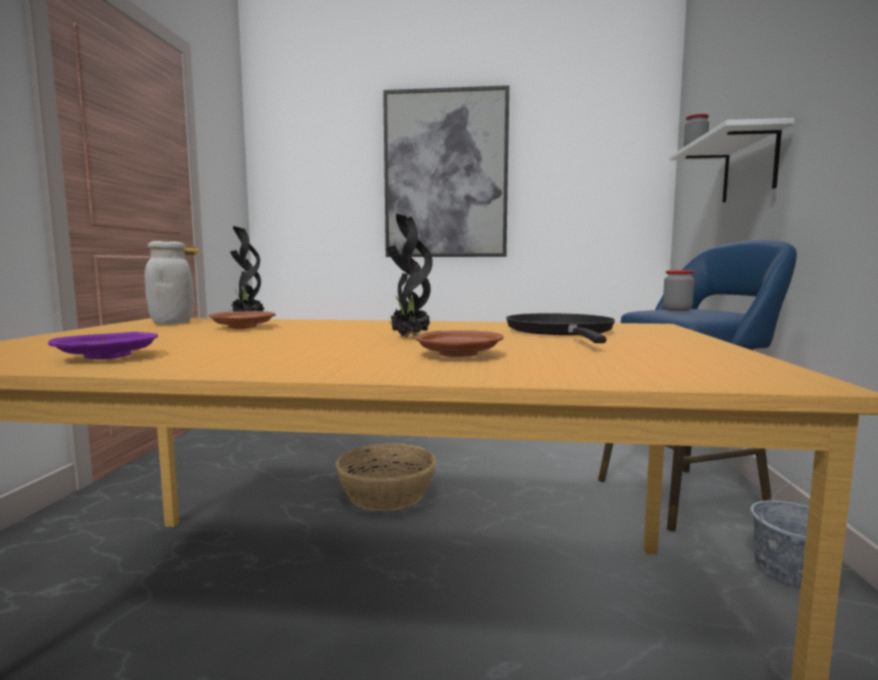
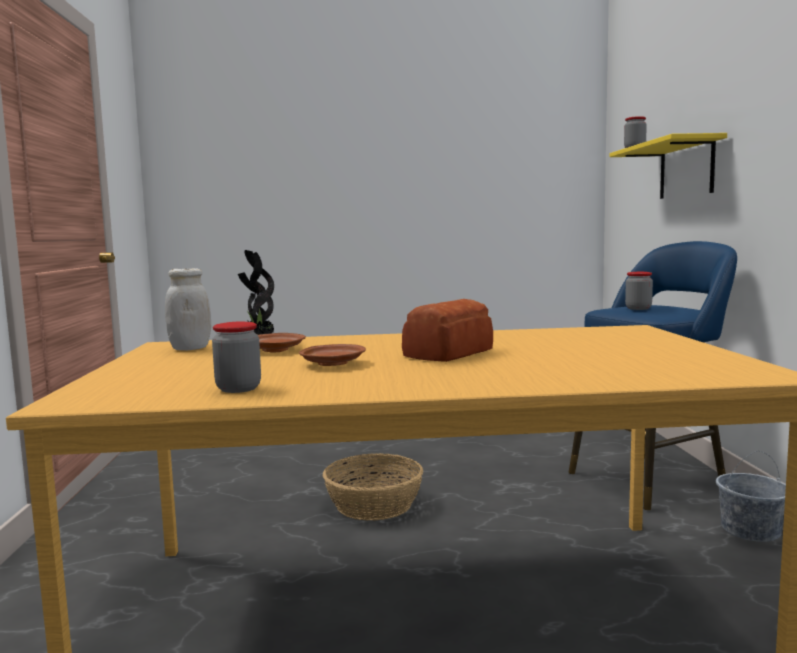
camera: 10 degrees left, 0 degrees up
purple plate [48,332,158,359] -> jar [212,322,261,393]
picture [383,85,509,257] -> none
potted plant [387,213,433,337] -> bread [402,299,493,362]
brown plate [415,330,504,357] -> brown plate moved to [299,344,366,366]
black frying pan [506,313,615,343] -> none
white shelf [670,118,795,202] -> yellow shelf [610,133,727,199]

